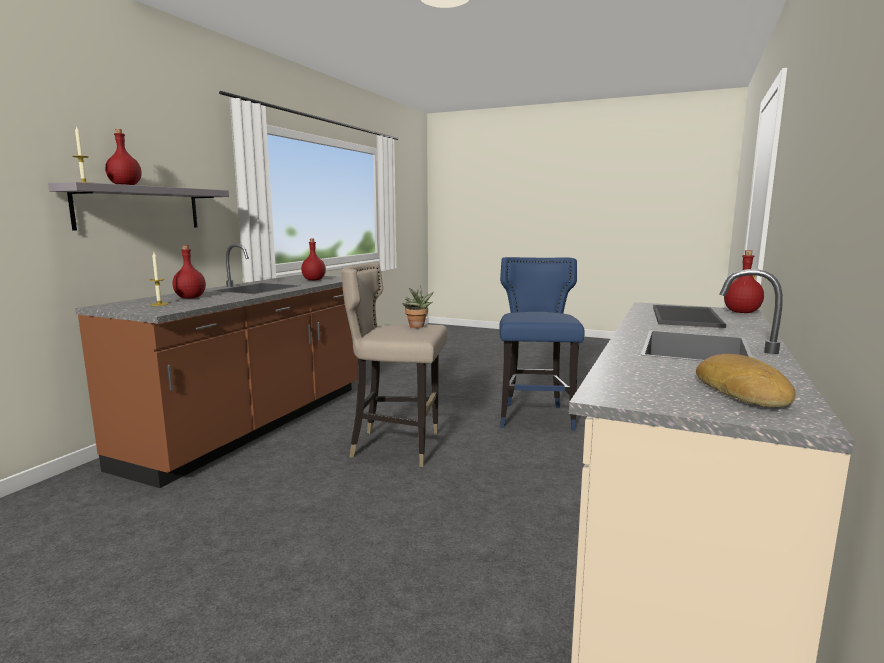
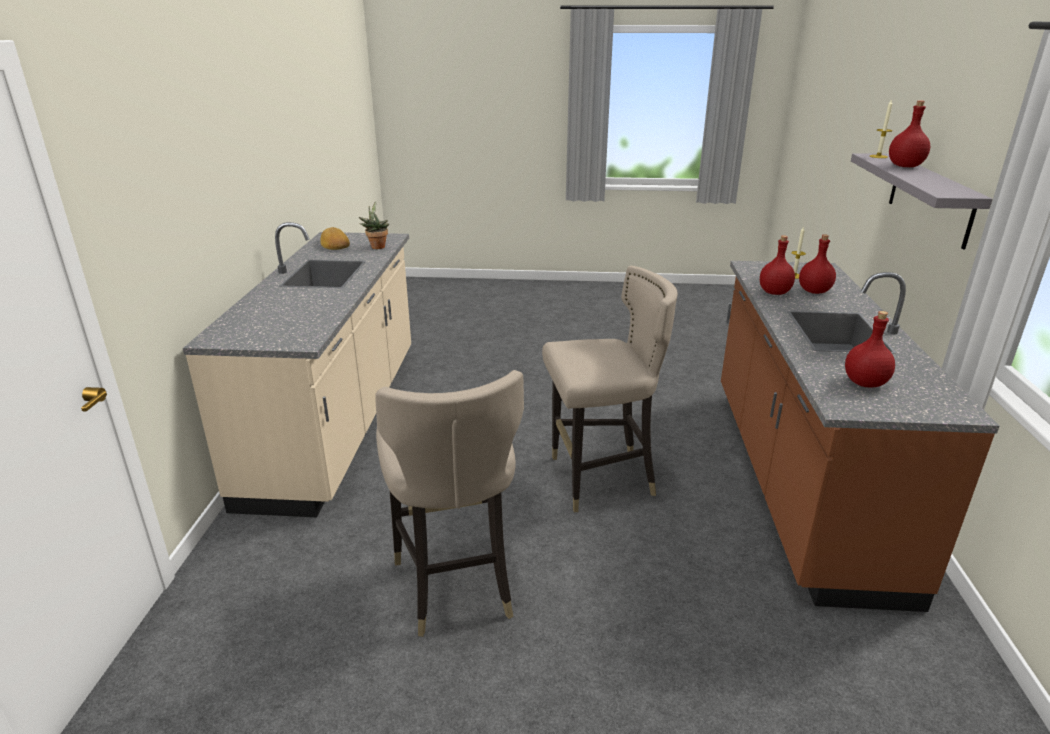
camera: 160 degrees right, 15 degrees up
potted plant [403,285,434,328] -> potted plant moved to [359,201,389,249]
blue stool [499,257,585,430] -> beige stool [375,370,524,637]
tray [653,305,726,328] -> none
red bottle [724,250,764,313] -> red bottle moved to [760,235,795,295]

